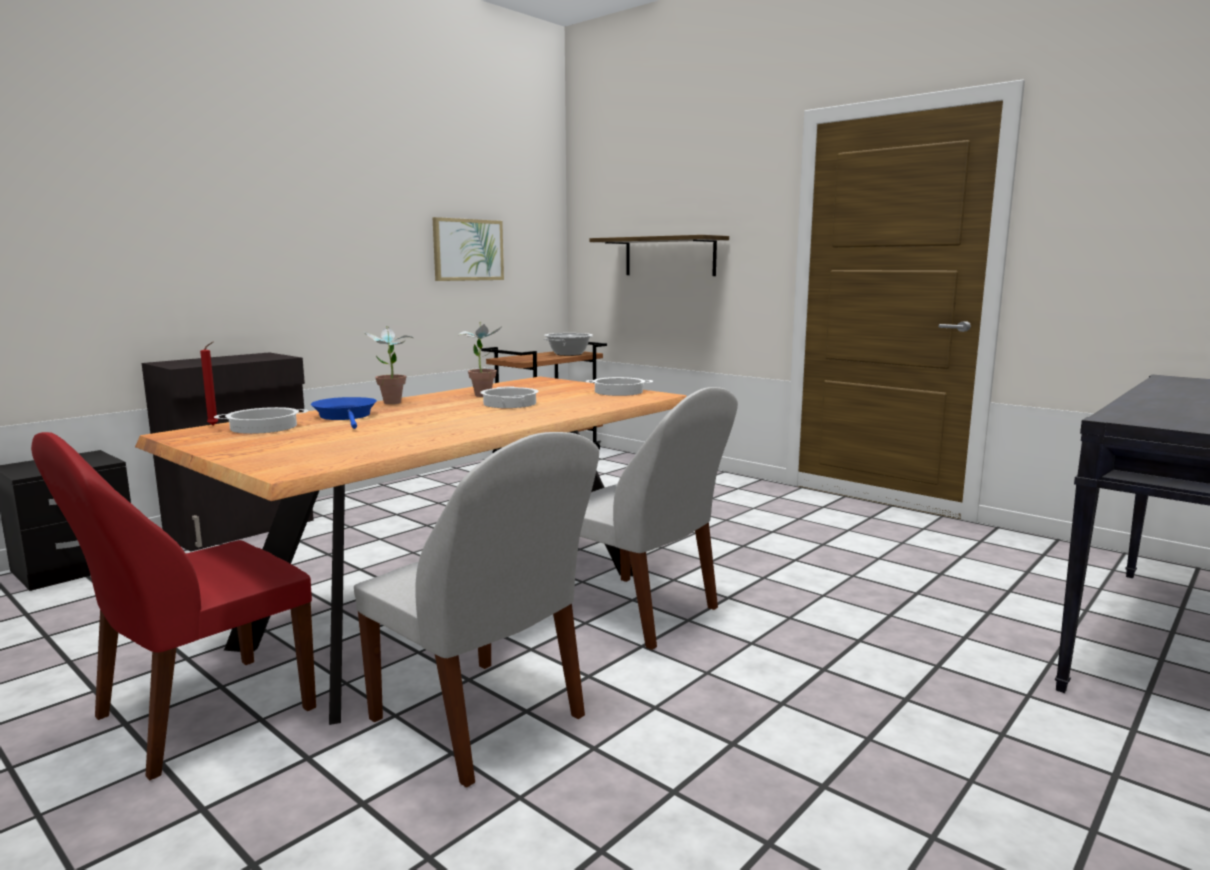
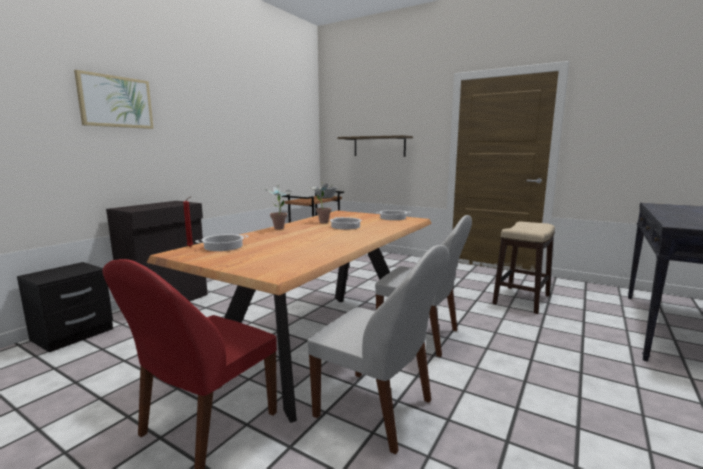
camera: 10 degrees left, 0 degrees up
blue frying pan [311,397,377,429] -> none
picture [432,217,504,281] -> picture moved to [74,70,154,129]
none -> stool [492,221,555,314]

